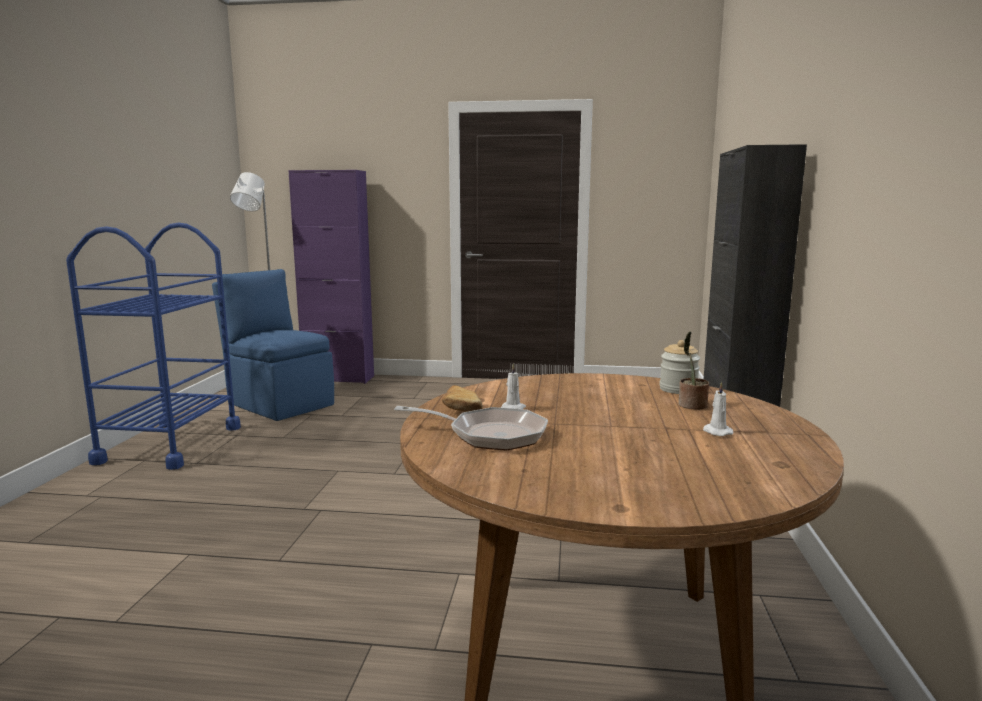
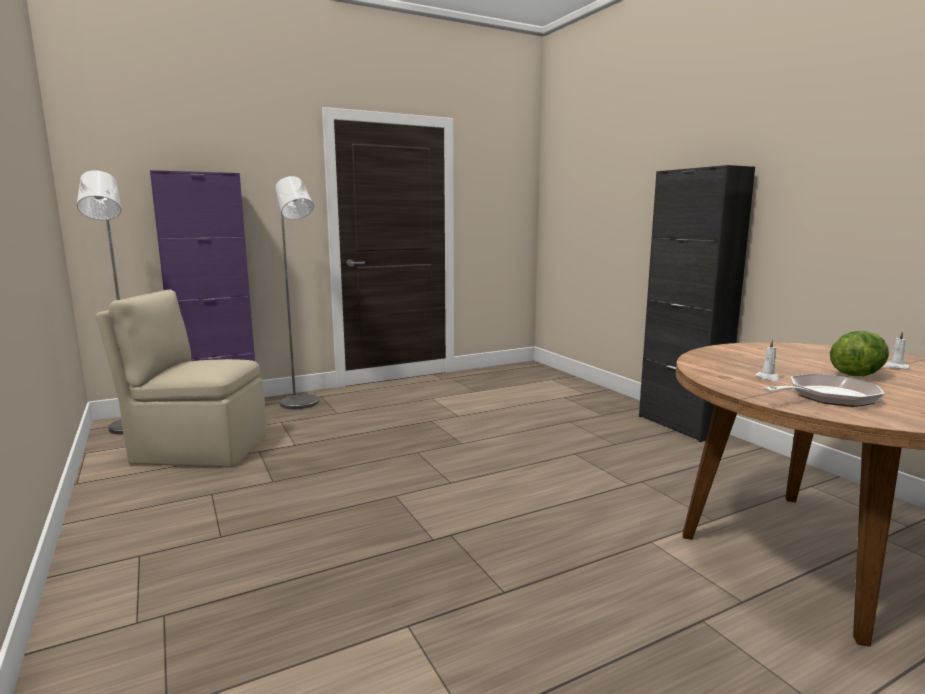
camera: 35 degrees left, 0 degrees up
blue cart [66,223,241,470] -> none
blue chair [212,269,334,421] -> beige chair [96,290,266,468]
bread [442,385,483,412] -> none
jar [660,340,700,394] -> none
potted plant [678,331,709,409] -> none
none -> grey floor lamp [275,176,319,409]
none -> lettuce [830,331,889,376]

